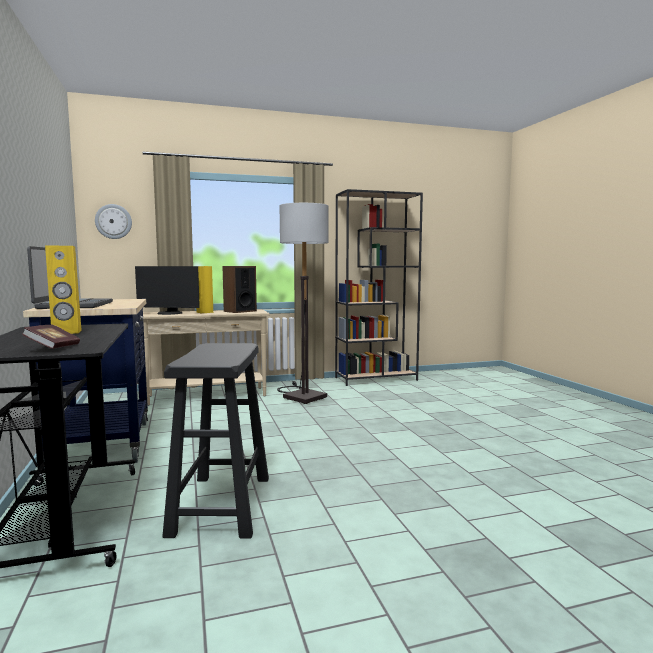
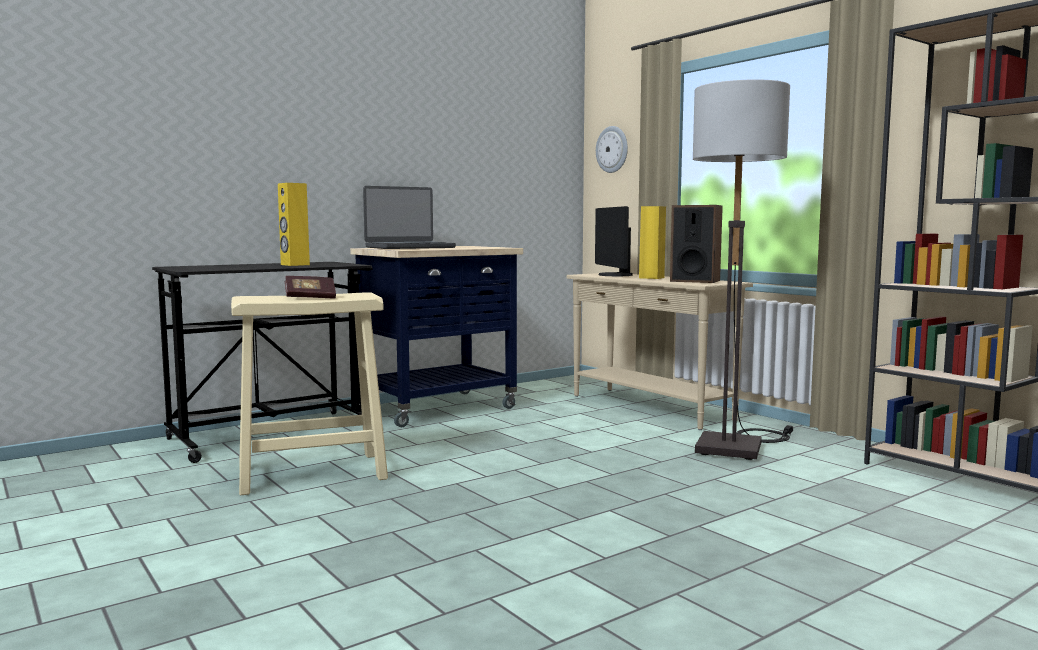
camera: 70 degrees right, 0 degrees up
book [22,325,80,349] -> book moved to [285,276,336,299]
black stool [162,343,269,538] -> beige stool [231,292,388,495]

